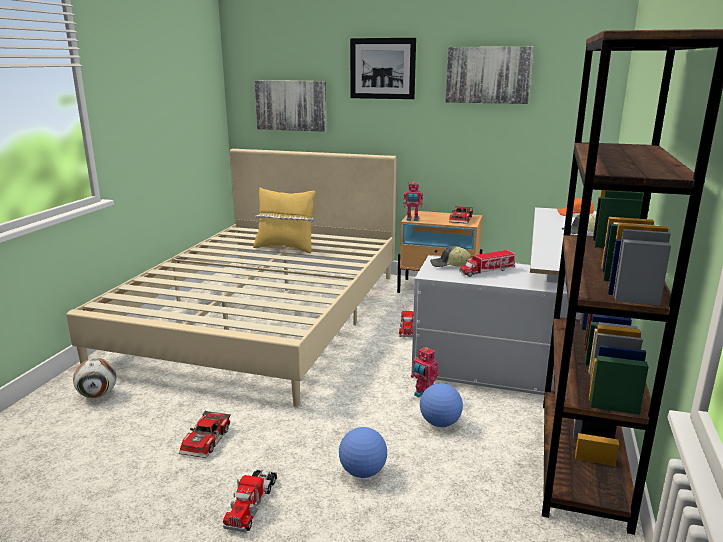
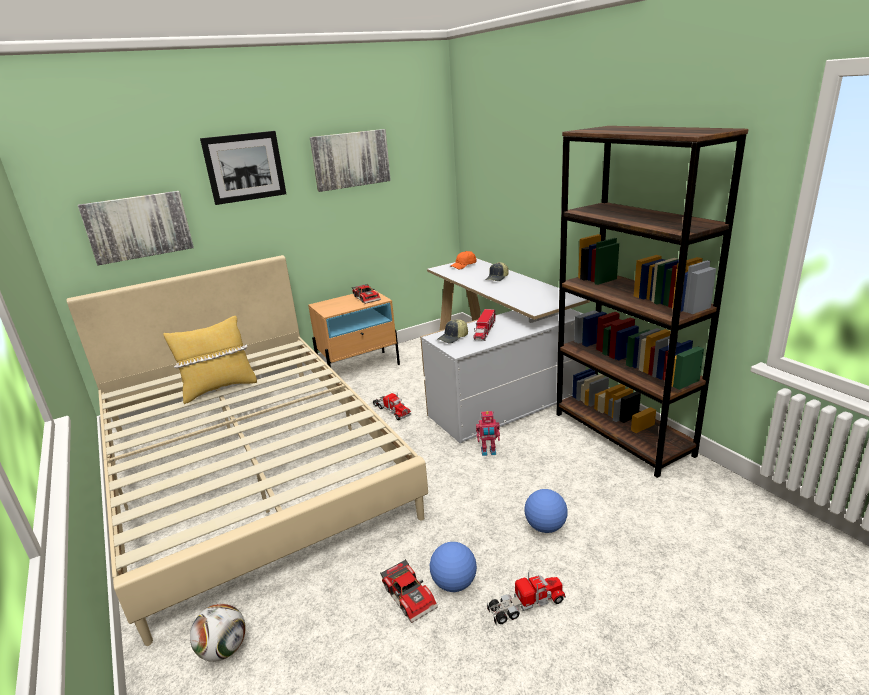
camera: 45 degrees left, 5 degrees up
toy truck [223,470,277,533] -> toy truck turned 75 degrees counterclockwise [487,572,566,626]
toy robot [403,181,423,221] -> none
football [420,383,463,427] -> football moved to [430,542,477,592]

